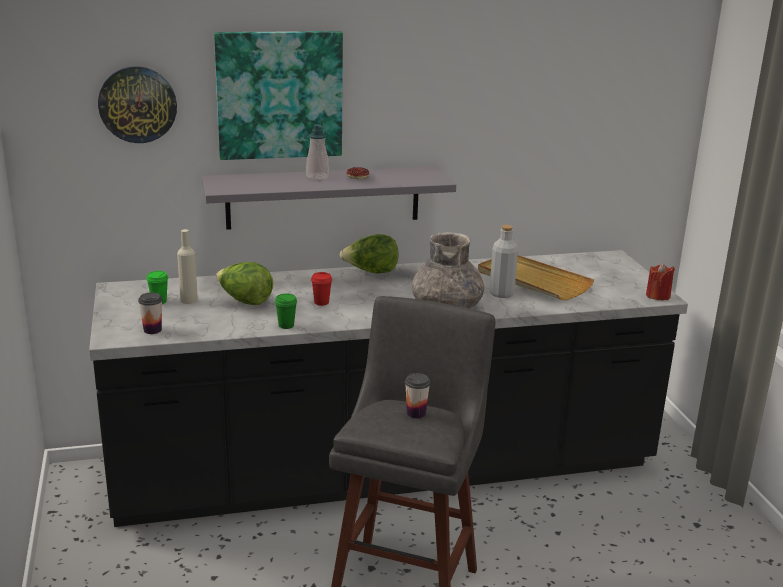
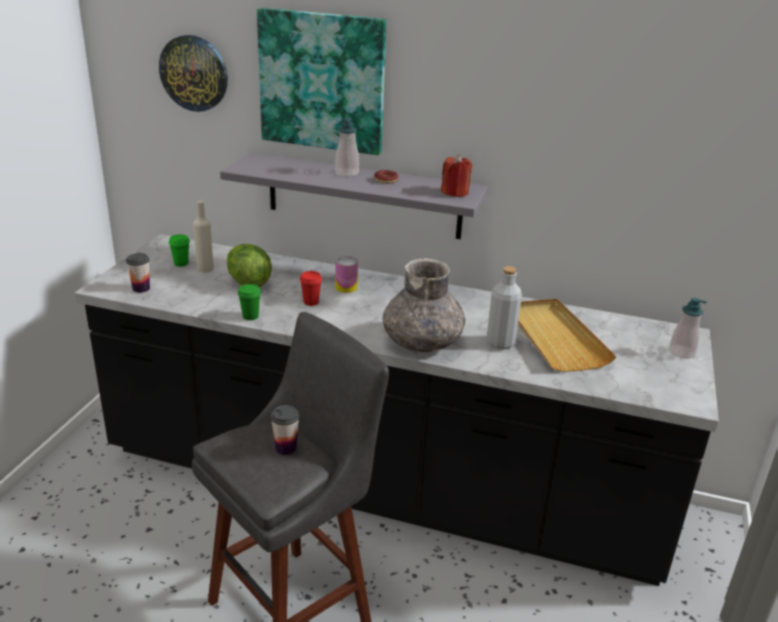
camera: 30 degrees right, 5 degrees up
lettuce [340,234,399,273] -> none
red candle [646,263,675,300] -> red candle moved to [441,154,472,197]
none -> can [335,256,358,293]
none -> soap dispenser [669,298,707,359]

